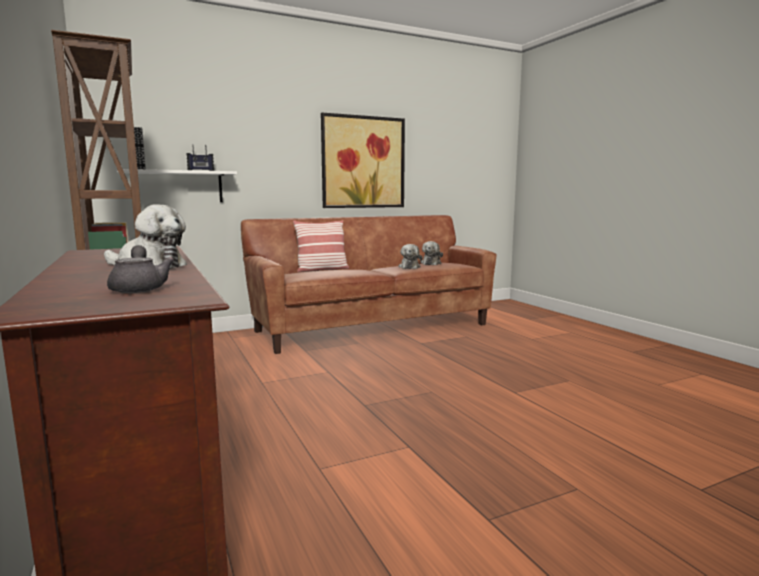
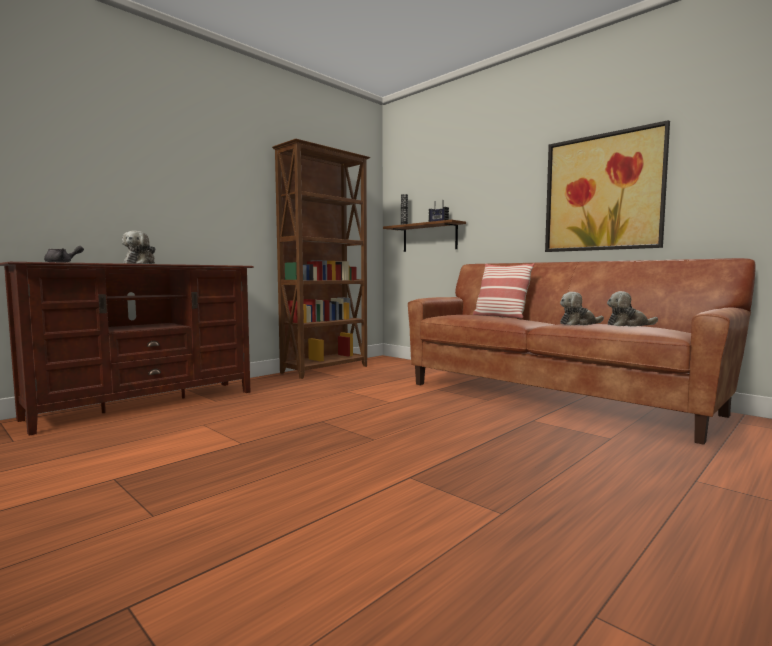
camera: 70 degrees right, 5 degrees down
white shelf [117,169,237,202] -> brown shelf [383,220,466,252]

